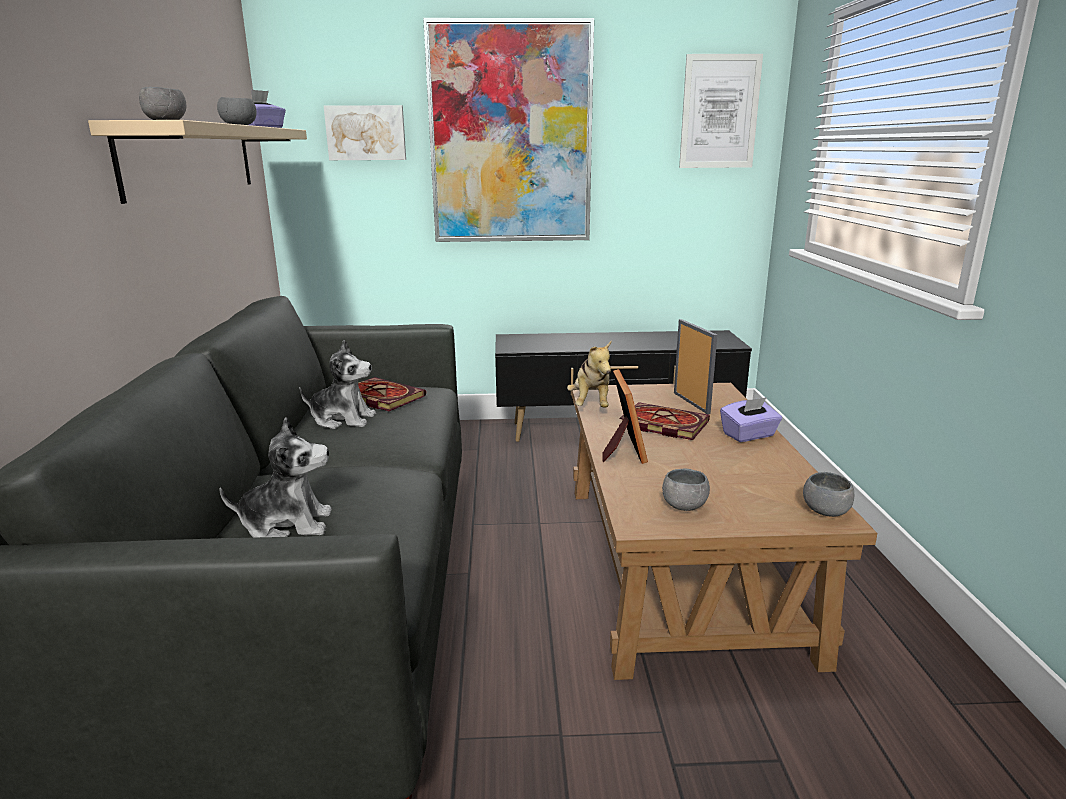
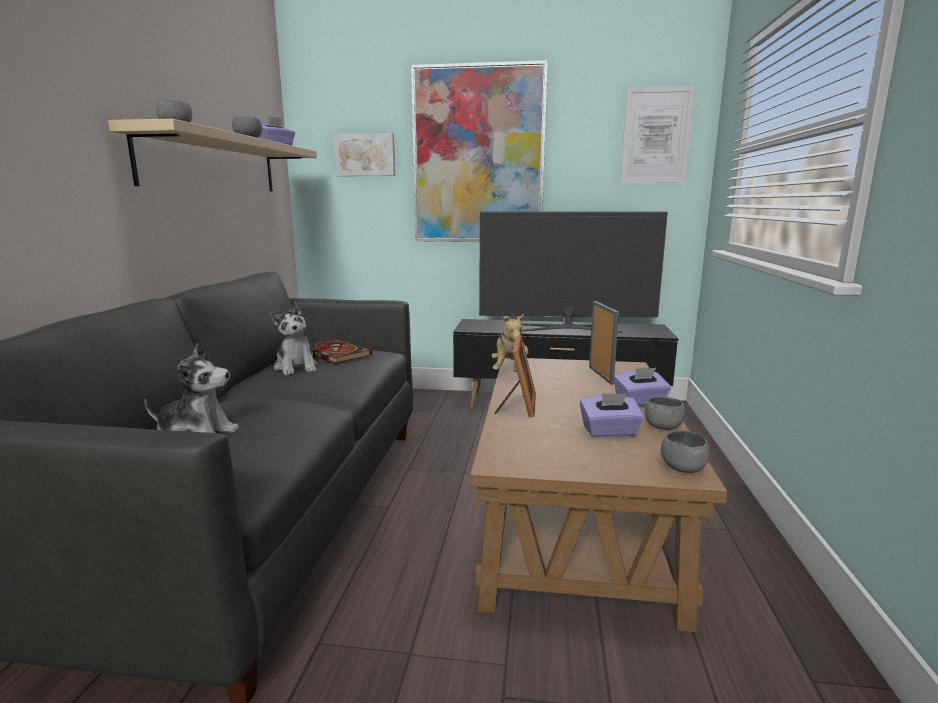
camera: 10 degrees right, 5 degrees down
plush toy [299,340,376,429] -> plush toy turned 45 degrees clockwise [269,302,318,375]
book [619,402,710,440] -> none
grey bowl [662,469,710,511] -> grey bowl moved to [645,397,685,430]
none -> television [479,211,668,333]
none -> purple tissue box [580,393,644,437]

